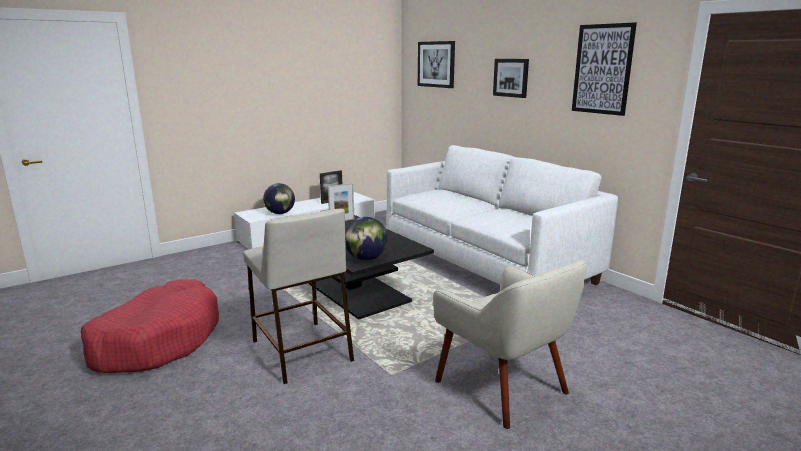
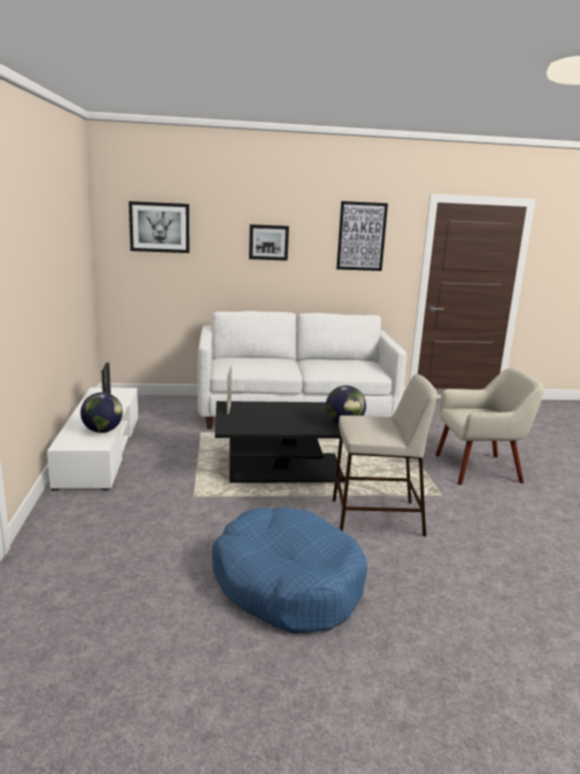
camera: 60 degrees left, 0 degrees up
red dog bed [81,279,219,373] -> blue dog bed [212,507,368,633]

